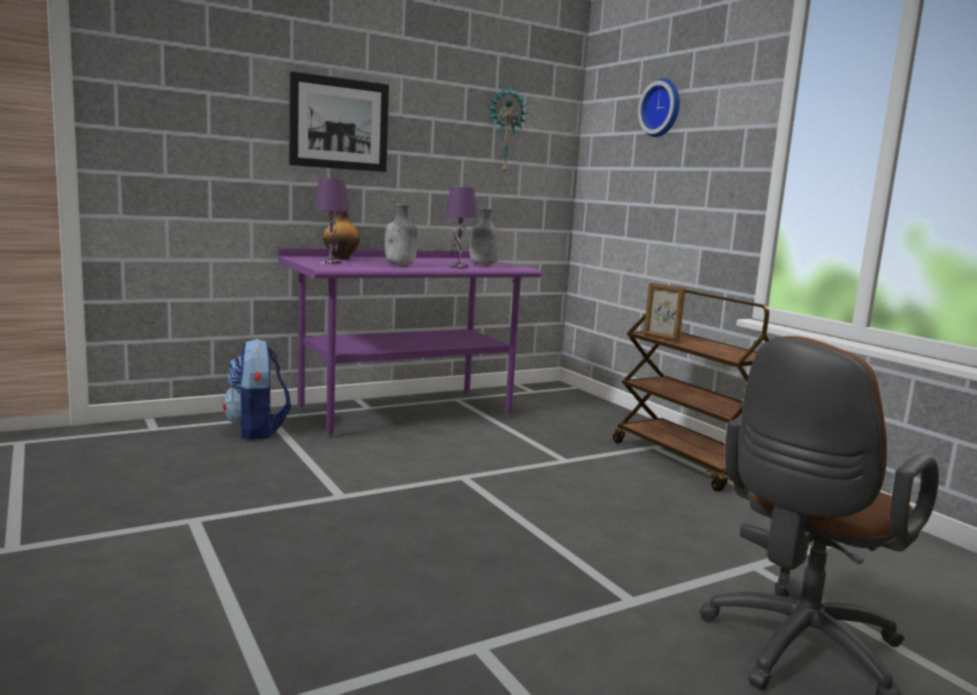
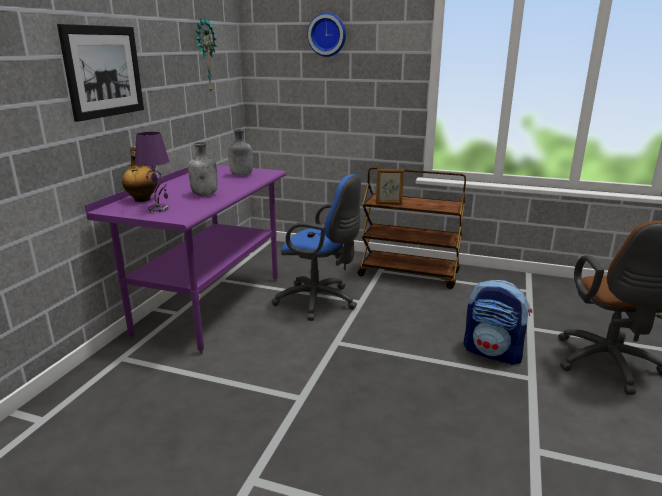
camera: 40 degrees left, 10 degrees up
backpack [223,339,291,440] -> backpack moved to [463,280,532,365]
purple table lamp [444,186,478,268] -> none
none -> blue office chair [272,174,361,321]

